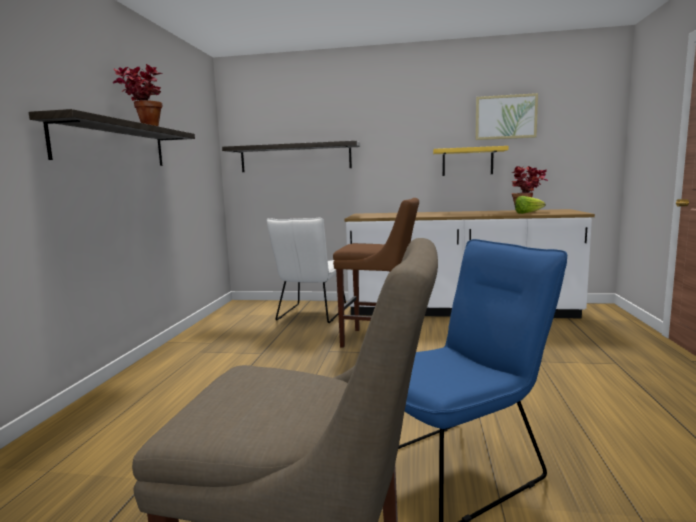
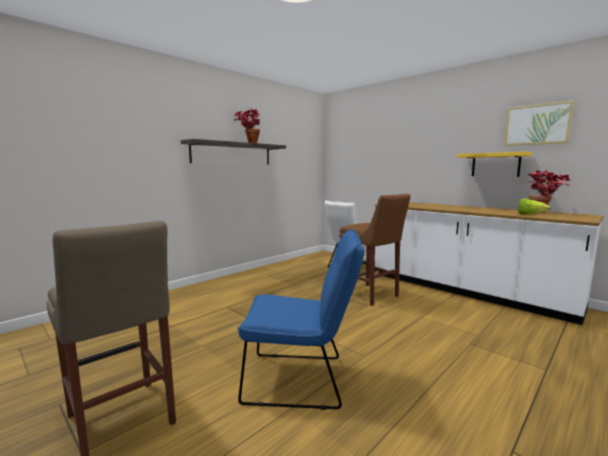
camera: 35 degrees right, 0 degrees up
shelf [222,141,360,172] -> none

